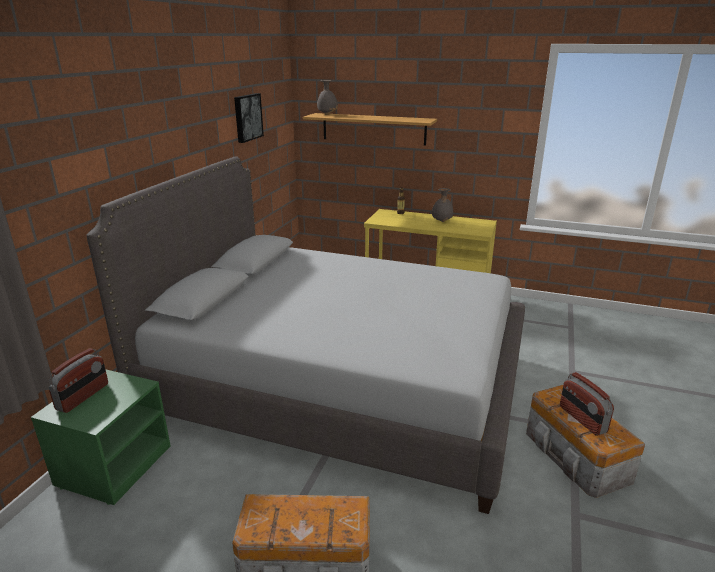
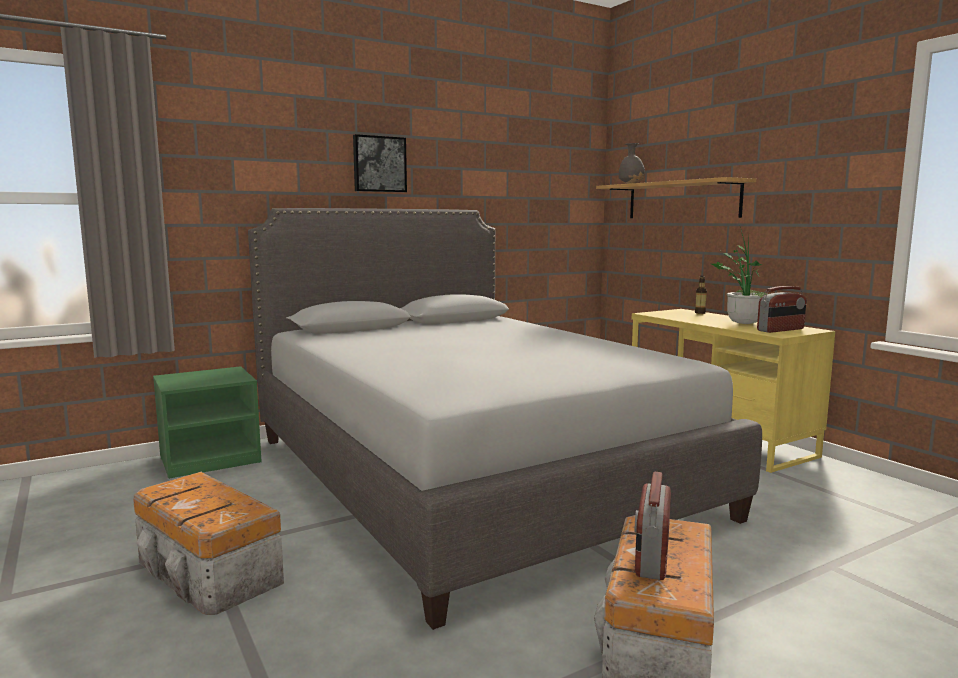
camera: 40 degrees right, 15 degrees down
radio [49,348,108,413] -> radio moved to [757,286,807,333]
picture [234,93,264,143] -> picture moved to [353,134,407,192]
grey vase [432,188,453,222] -> potted plant [711,227,768,324]

